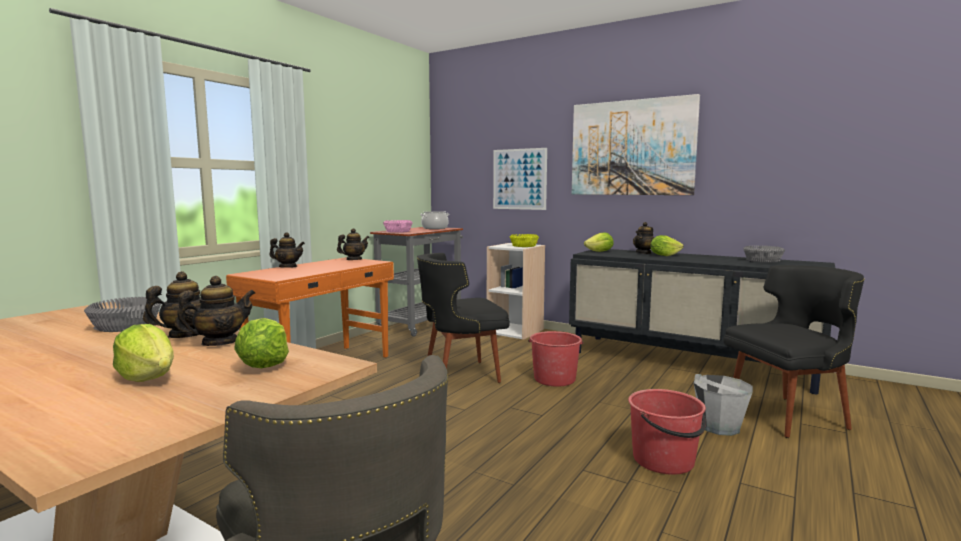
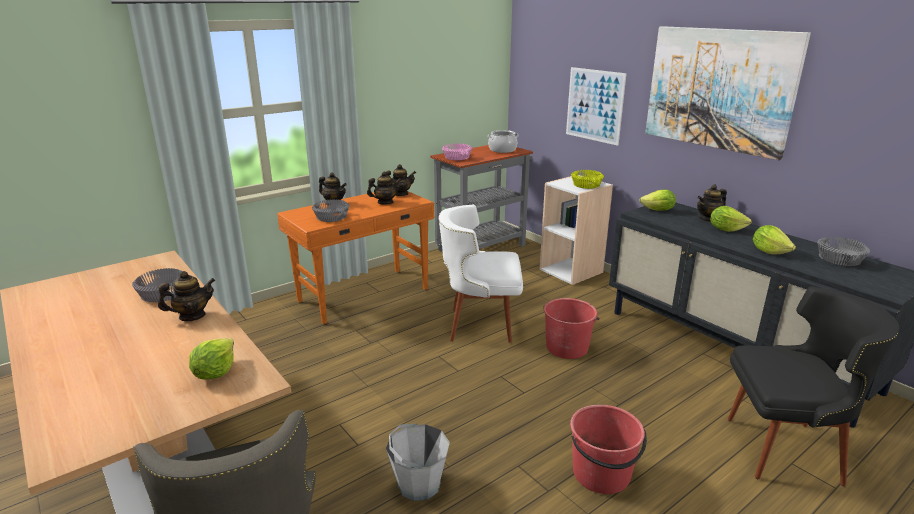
camera: 20 degrees right, 15 degrees up
lettuce [113,324,174,382] -> lettuce moved to [753,225,796,255]
teapot [175,276,255,346] -> teapot moved to [367,171,401,205]
black chair [417,253,510,383] -> white chair [439,205,523,343]
grey bucket [694,374,753,436] -> grey bucket moved to [386,424,450,501]
none -> grey bowl [312,199,350,222]

